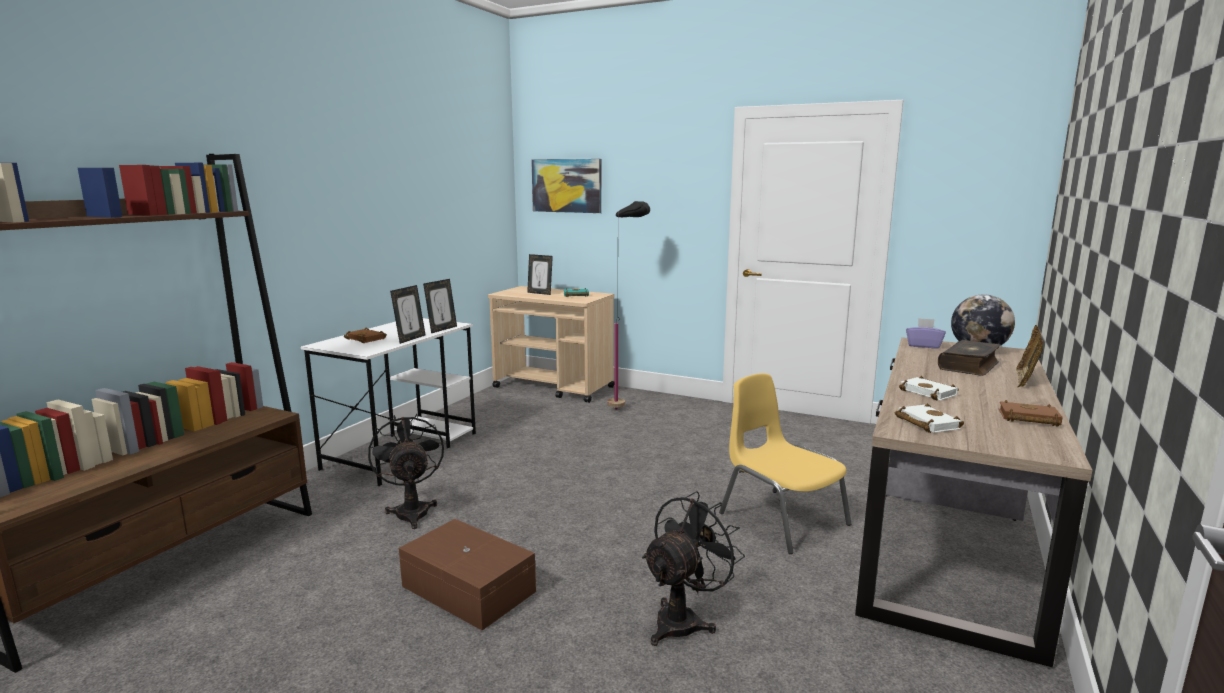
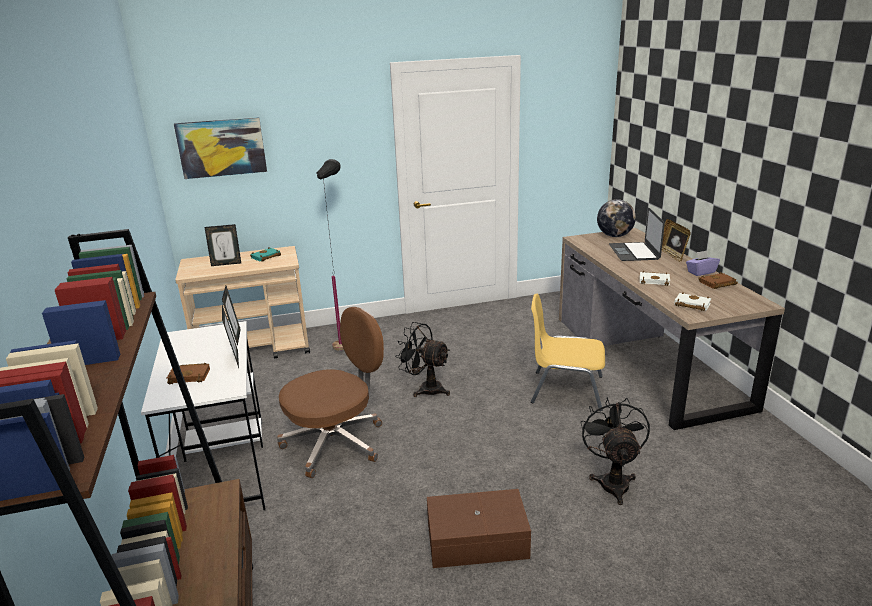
camera: 40 degrees left, 10 degrees up
black fan [368,414,444,529] -> black fan moved to [395,322,450,397]
purple tissue box [906,318,946,348] -> purple tissue box moved to [686,251,720,276]
book [938,340,1001,376] -> laptop [609,208,665,261]
none -> brown office chair [277,307,384,478]

